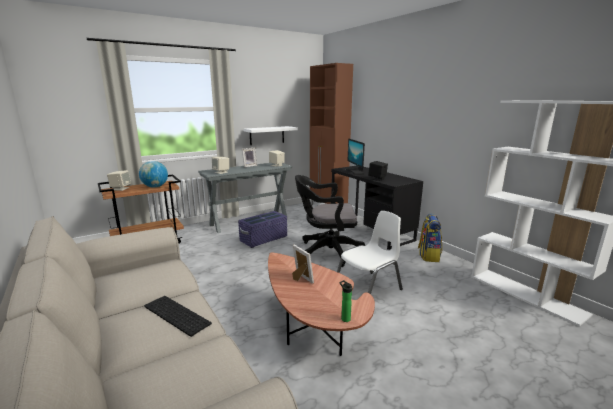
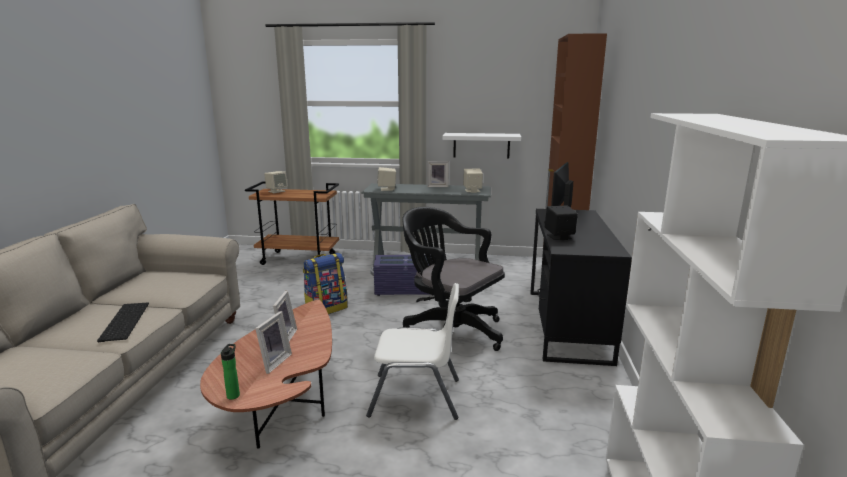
camera: 40 degrees right, 0 degrees up
globe [139,161,168,188] -> none
backpack [418,213,442,262] -> backpack moved to [303,253,348,314]
none -> picture frame [255,311,292,374]

